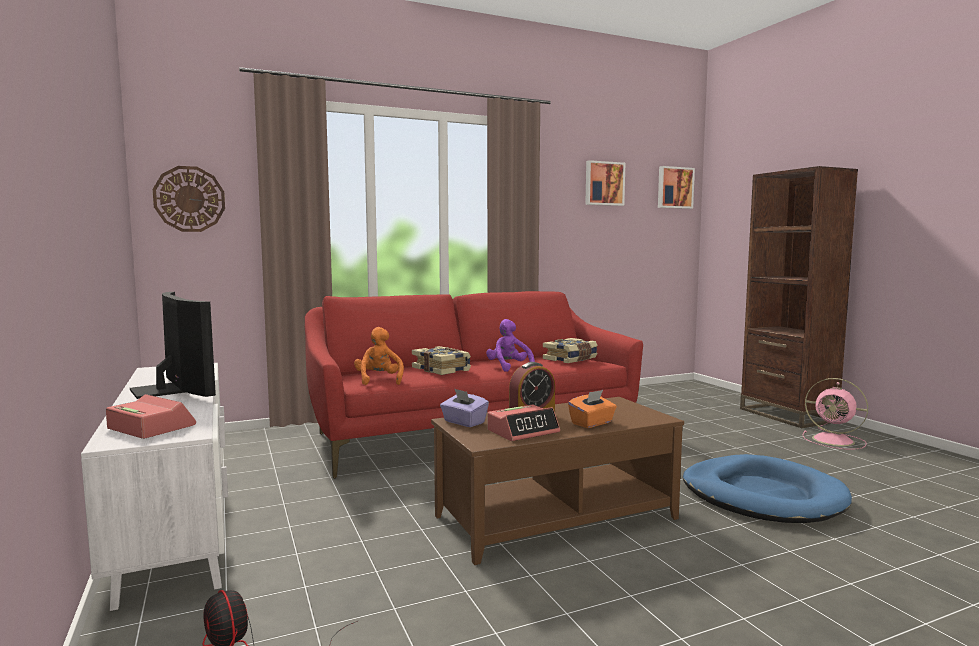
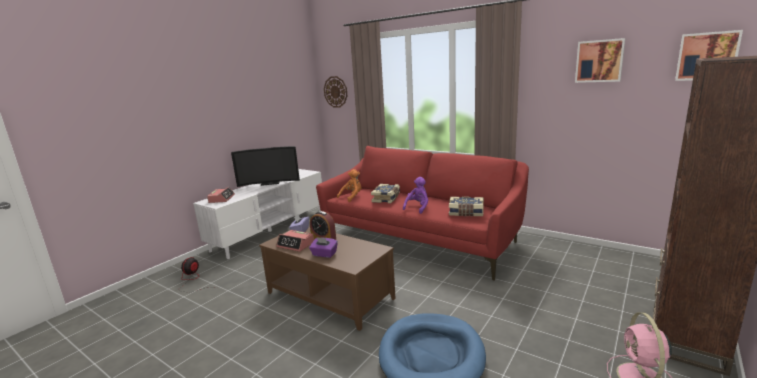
camera: 60 degrees right, 10 degrees up
television [130,292,216,399] -> television turned 60 degrees clockwise [231,146,300,187]
orange tissue box [568,390,617,428] -> purple tissue box [309,237,338,258]

